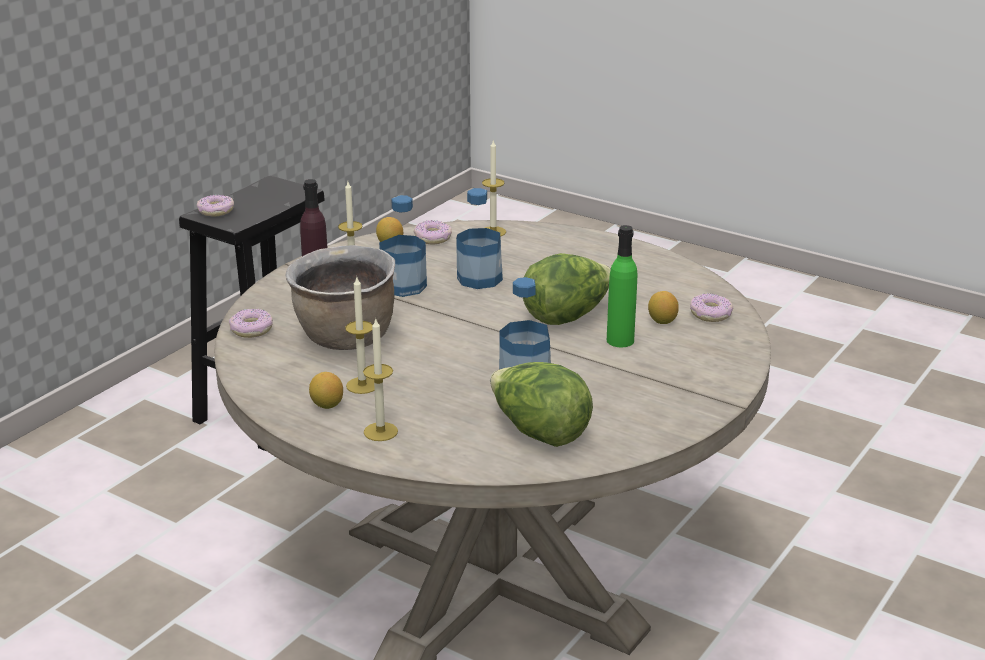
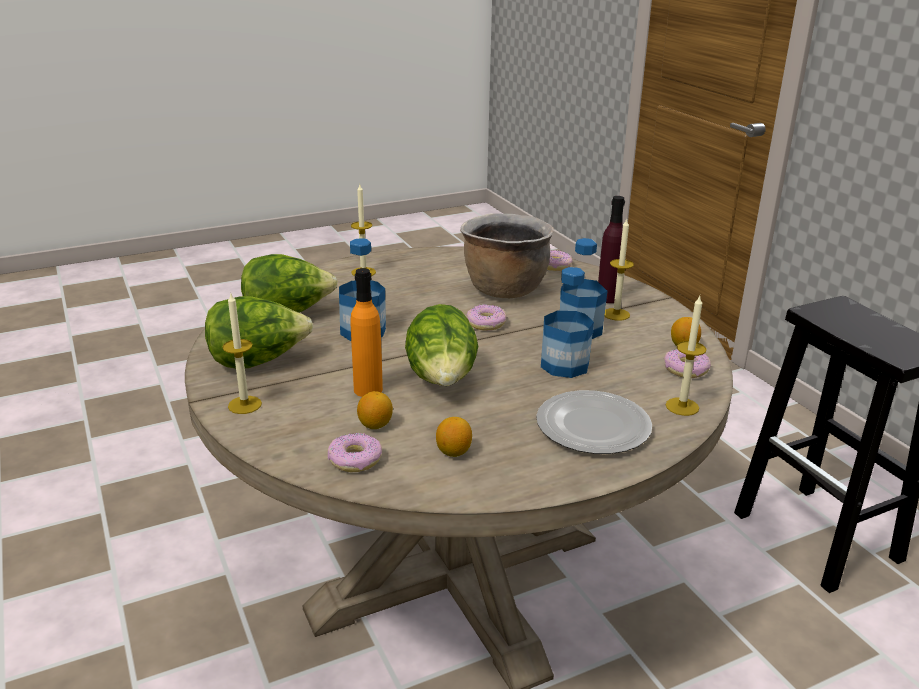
camera: 120 degrees right, 0 degrees up
donut [197,195,234,216] -> donut moved to [467,304,507,331]
lemon [309,372,343,409] -> lemon moved to [436,417,472,457]
candle [345,277,375,394] -> candle moved to [222,294,262,414]
green bottle [607,225,637,347] -> orange bottle [350,268,383,397]
none -> lettuce [205,296,313,369]
none -> plate [536,390,652,454]

